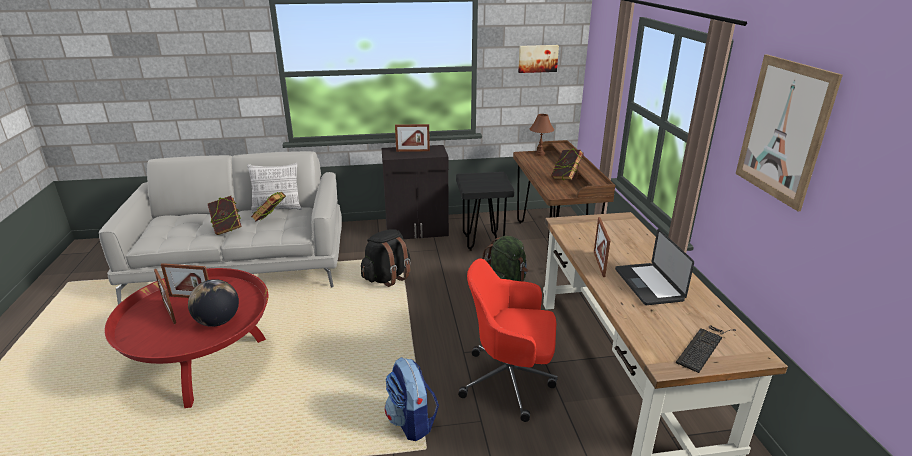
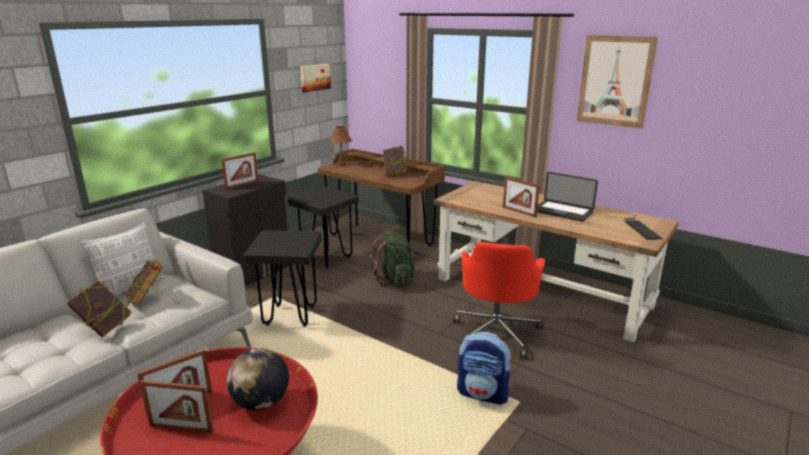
camera: 45 degrees left, 5 degrees down
black backpack [361,229,411,287] -> black stool [244,230,322,327]
red office chair [458,258,558,422] -> red office chair turned 45 degrees counterclockwise [454,242,545,359]

